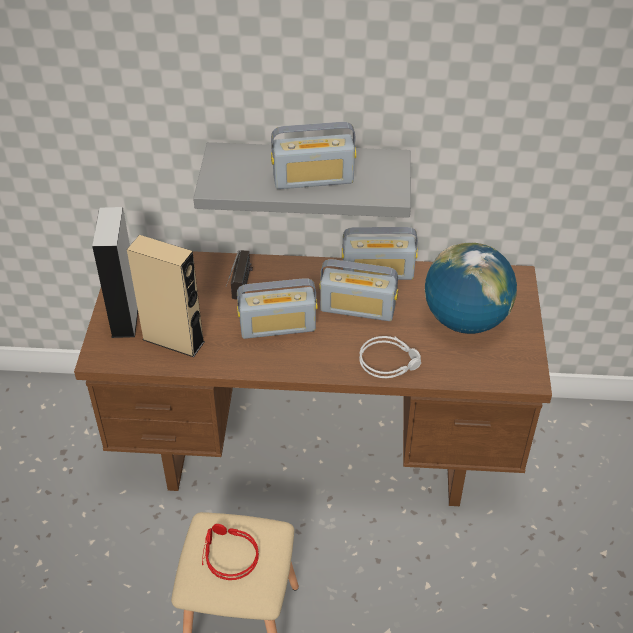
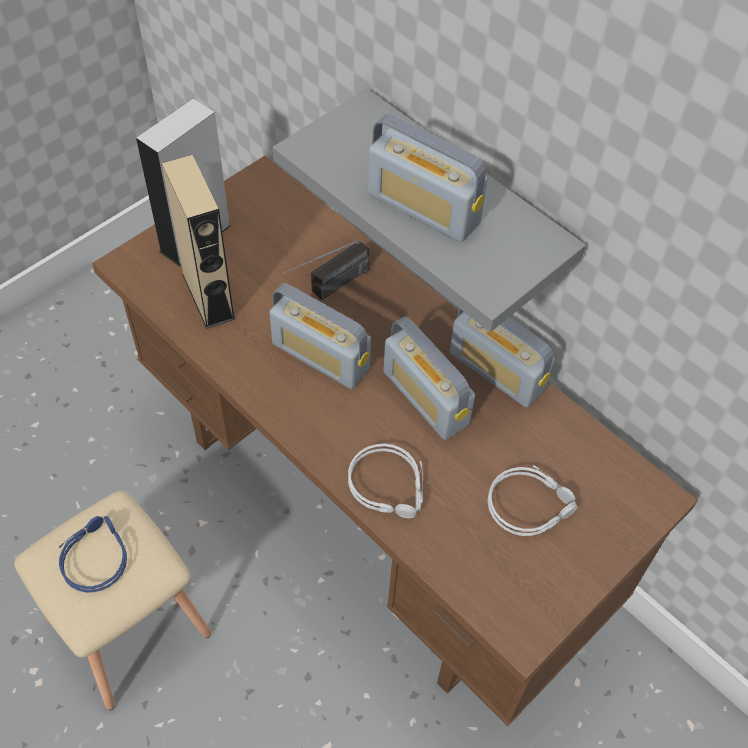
camera: 40 degrees right, 10 degrees up
red headphones [202,524,259,580] -> blue headphones [59,516,127,593]
globe [425,242,517,334] -> grey headphones [487,466,577,536]

